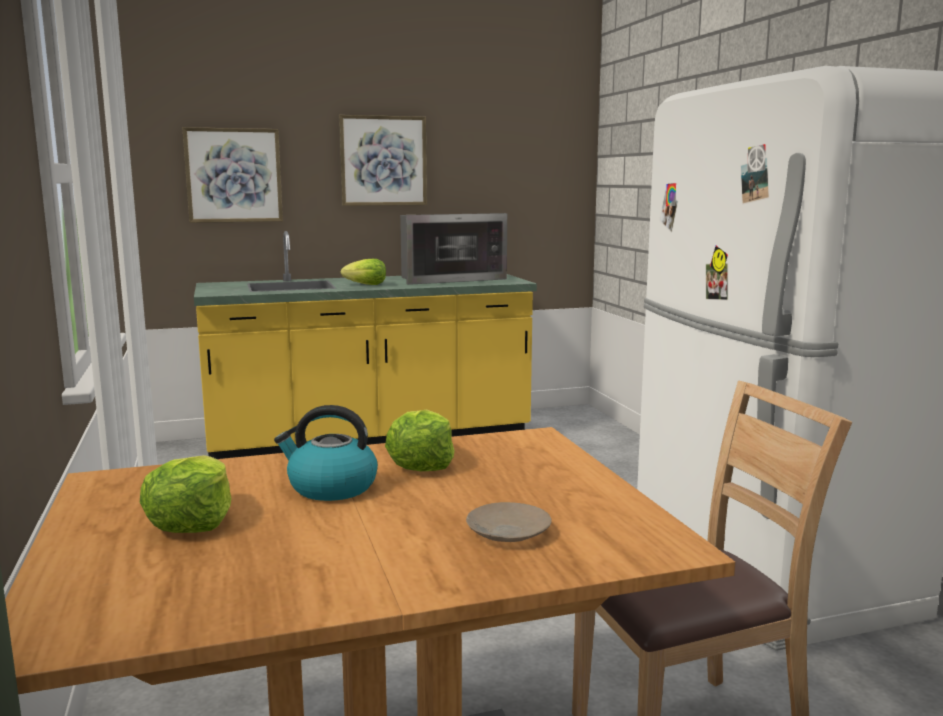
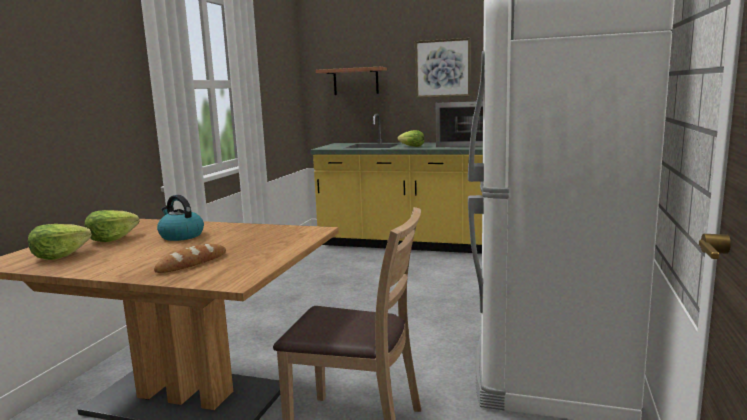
camera: 35 degrees right, 0 degrees up
picture [182,127,283,223] -> shelf [316,67,387,95]
lettuce [385,409,455,471] -> lettuce moved to [28,224,92,260]
beige plate [466,502,552,542] -> bread [154,244,226,273]

